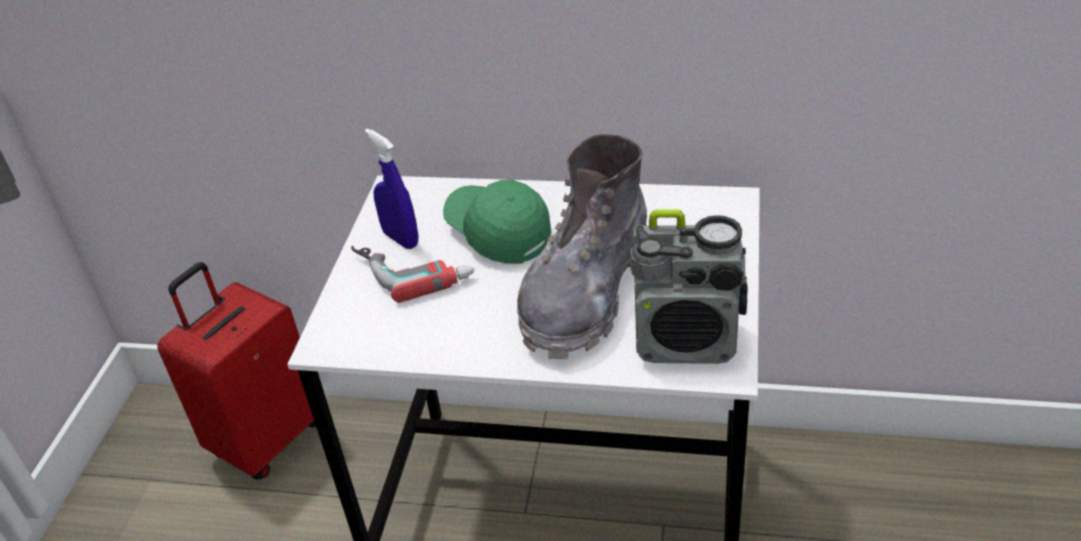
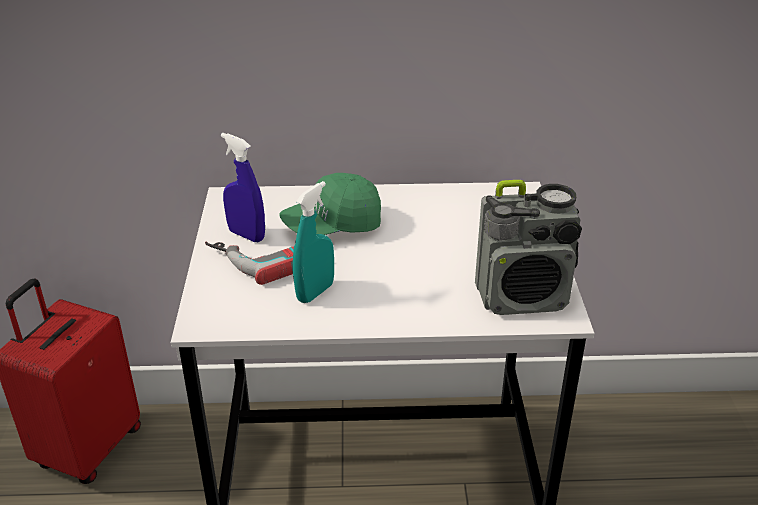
camera: 15 degrees left, 5 degrees down
green cap [443,180,551,264] -> green cap turned 60 degrees counterclockwise [279,173,381,235]
grey boot [517,134,647,359] -> none
none -> turquoise spray bottle [293,181,334,303]

